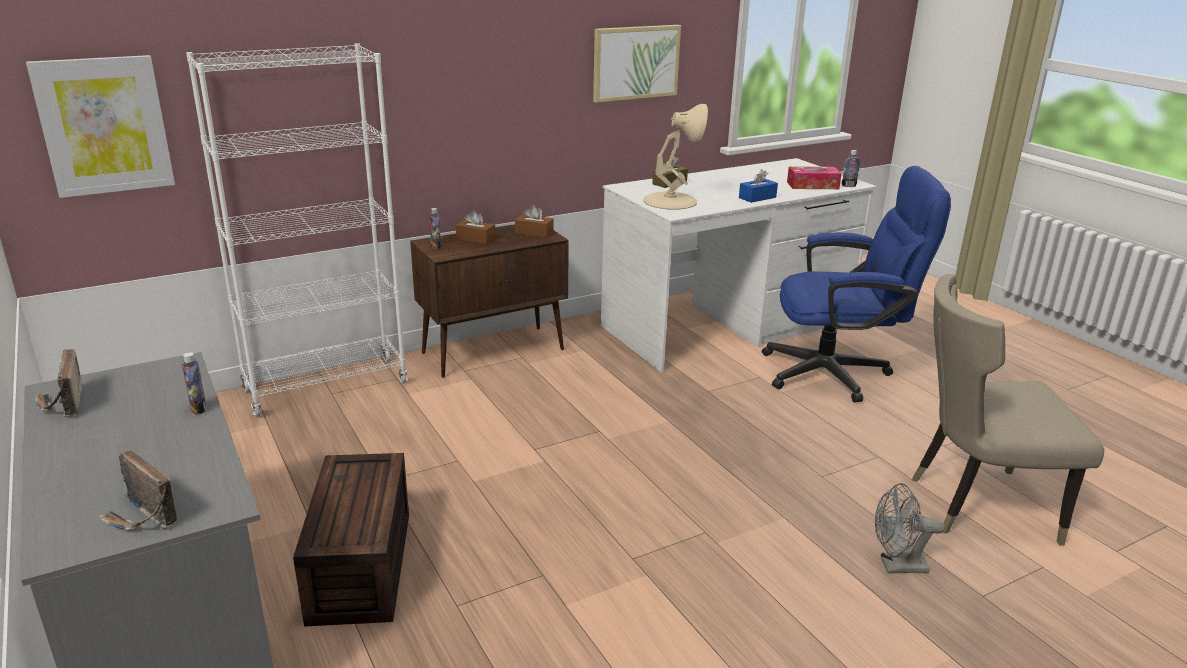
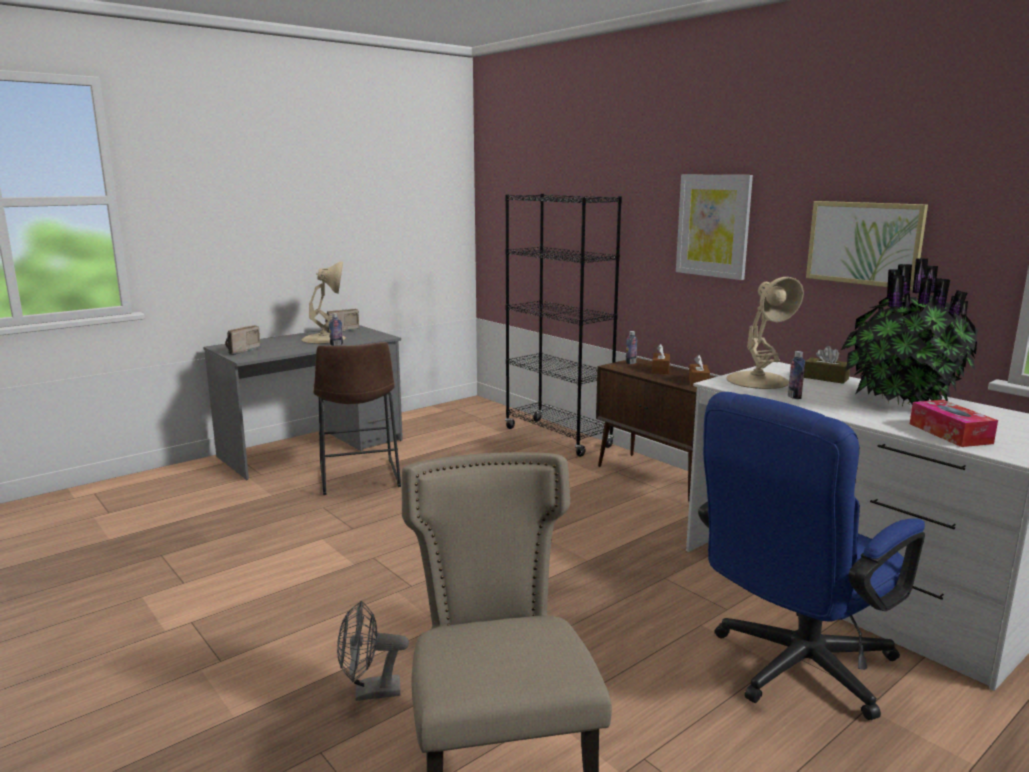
camera: 80 degrees right, 10 degrees down
picture [26,55,175,198] -> picture moved to [676,175,753,280]
white bookcase [186,43,408,417] -> black bookcase [505,194,622,457]
brown storage box [293,453,409,627] -> brown stool [313,342,401,495]
blue tissue box [739,169,778,203] -> none
blue office chair [762,166,951,403] -> blue office chair turned 60 degrees clockwise [698,392,925,720]
bottle [842,150,860,187] -> bottle moved to [788,351,805,399]
grey fan [875,483,945,573] -> grey fan turned 90 degrees counterclockwise [337,600,409,701]
none -> beige table lamp [302,262,346,344]
none -> potted plant [841,258,978,407]

